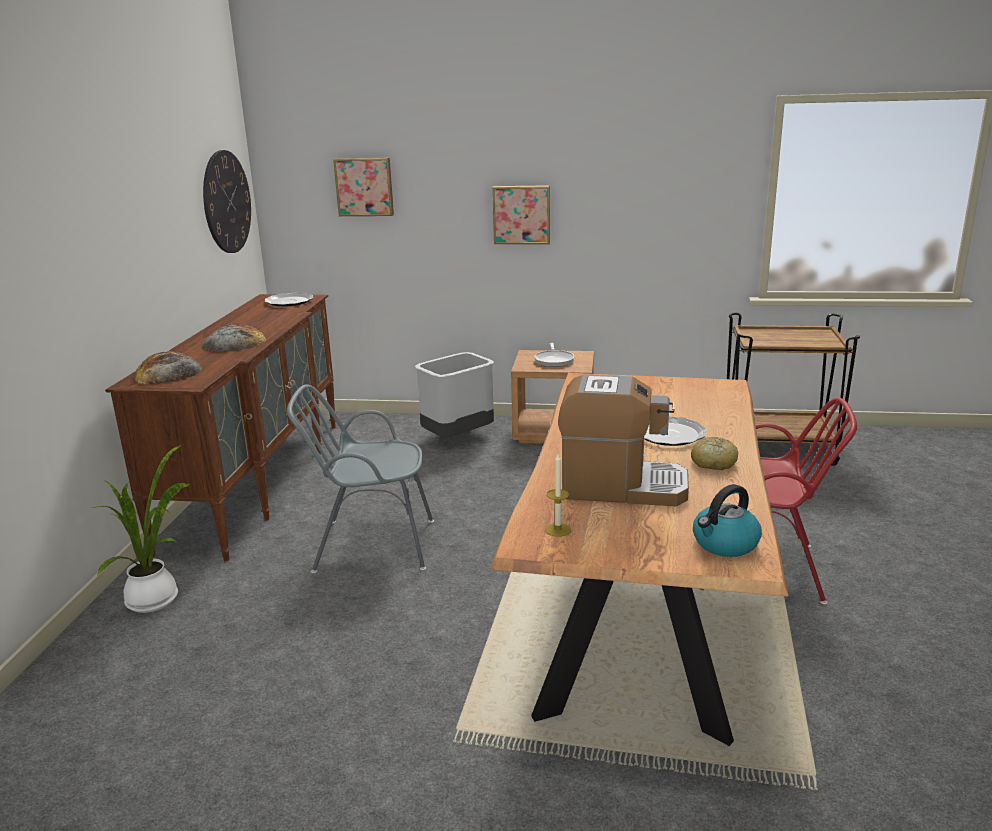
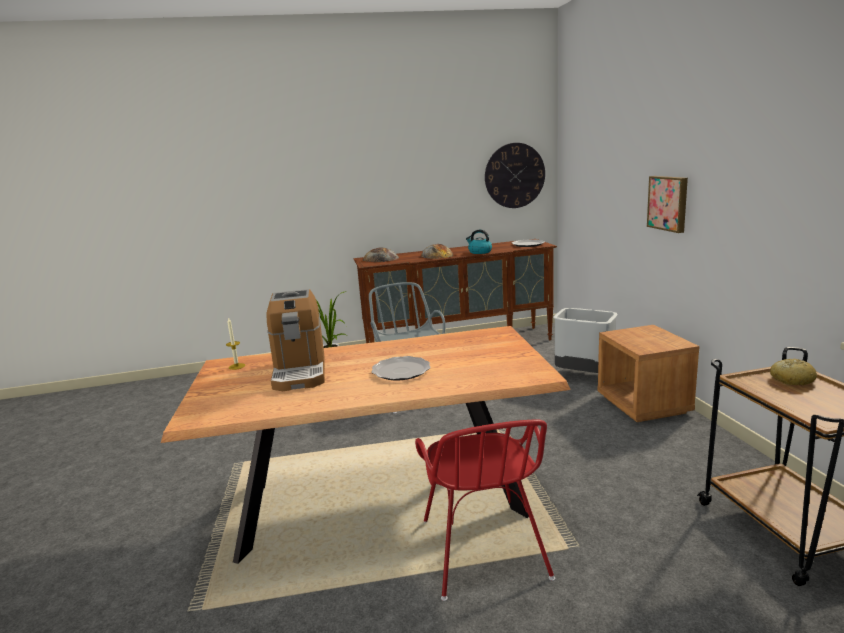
camera: 70 degrees right, 5 degrees down
picture [333,158,394,216] -> none
frying pan [534,343,574,367] -> none
bread [691,437,738,470] -> bread moved to [770,359,817,385]
kettle [693,484,762,557] -> kettle moved to [466,230,492,254]

